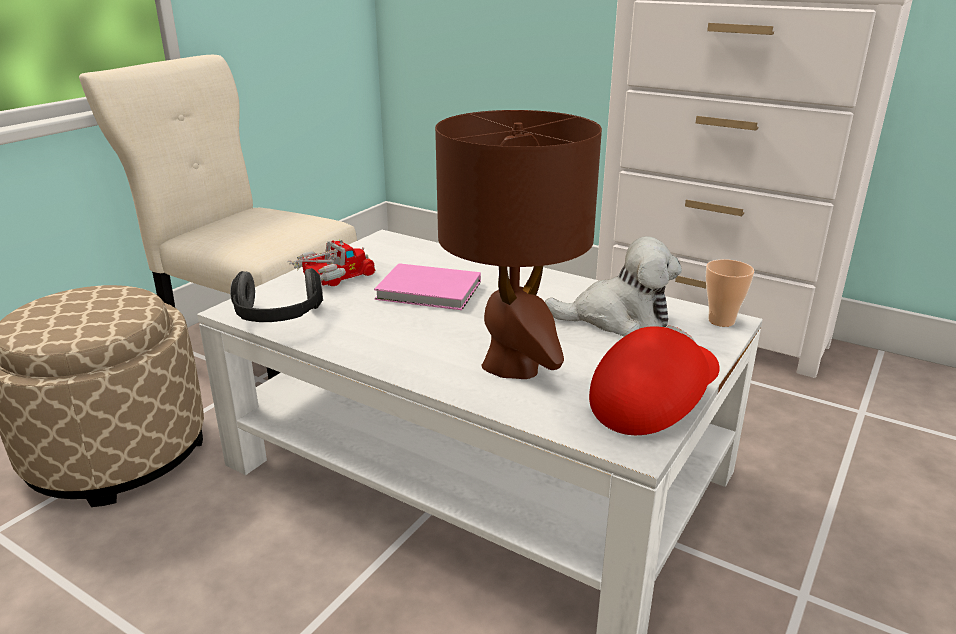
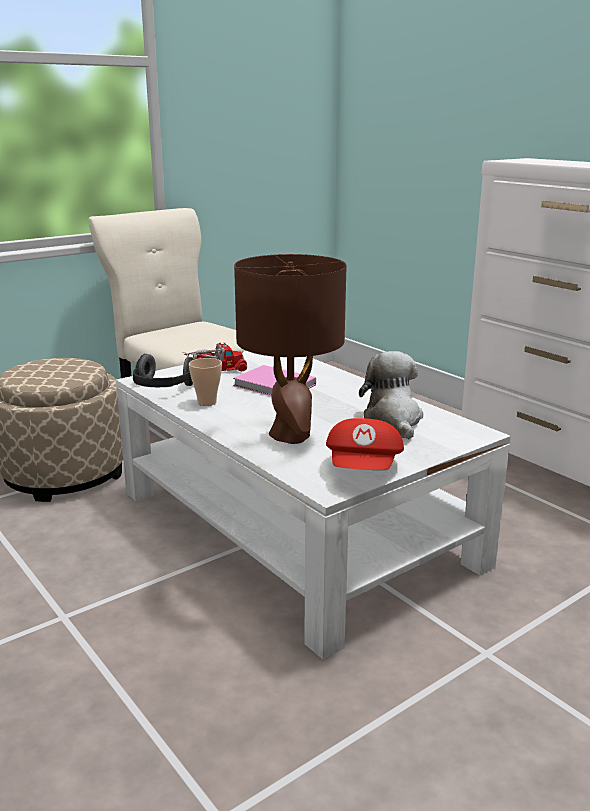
camera: 20 degrees right, 5 degrees down
plush toy [545,236,682,337] -> plush toy turned 120 degrees counterclockwise [359,351,423,439]
red cap [589,325,720,435] -> red cap turned 120 degrees clockwise [326,418,404,470]
cup [706,259,754,327] -> cup moved to [189,358,222,406]

